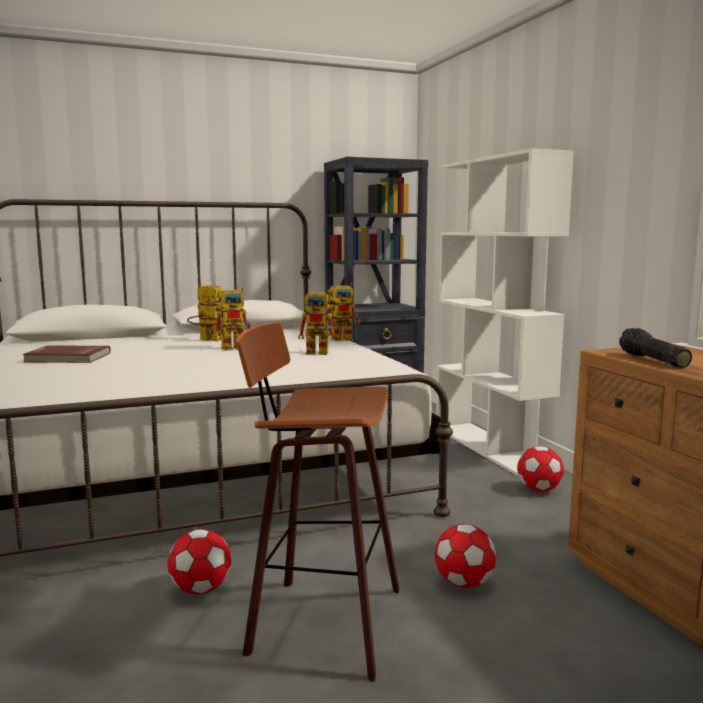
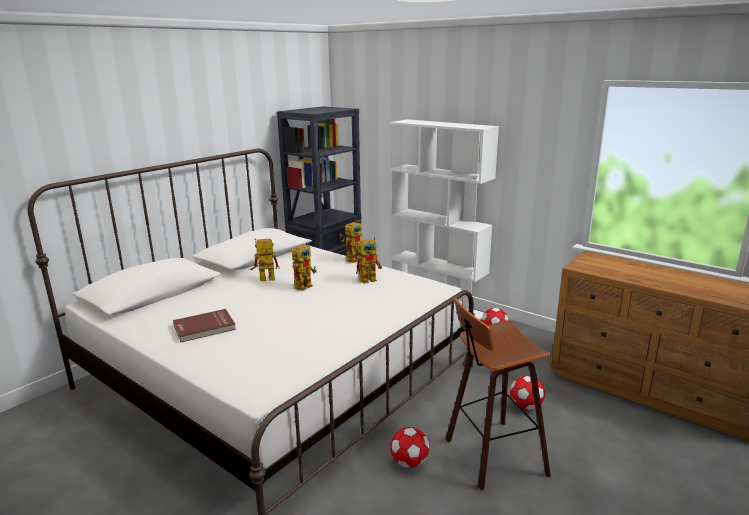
camera: 30 degrees left, 10 degrees up
flashlight [619,328,692,368] -> none

